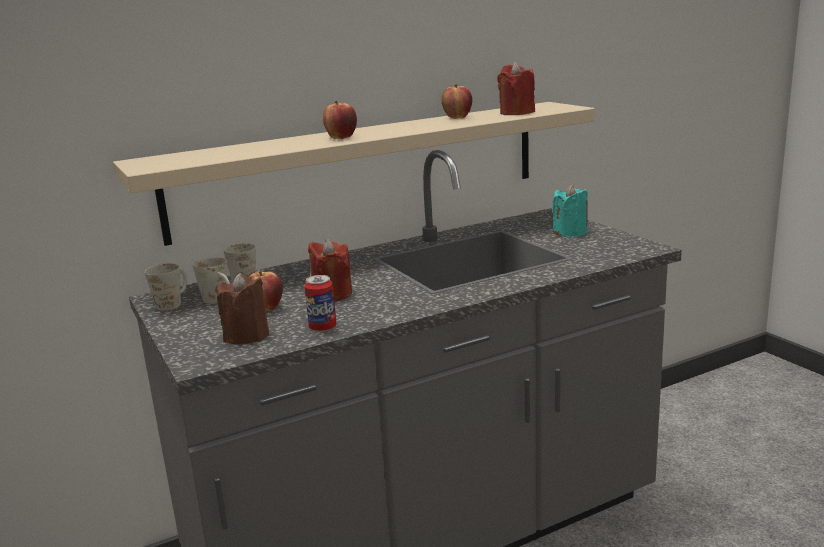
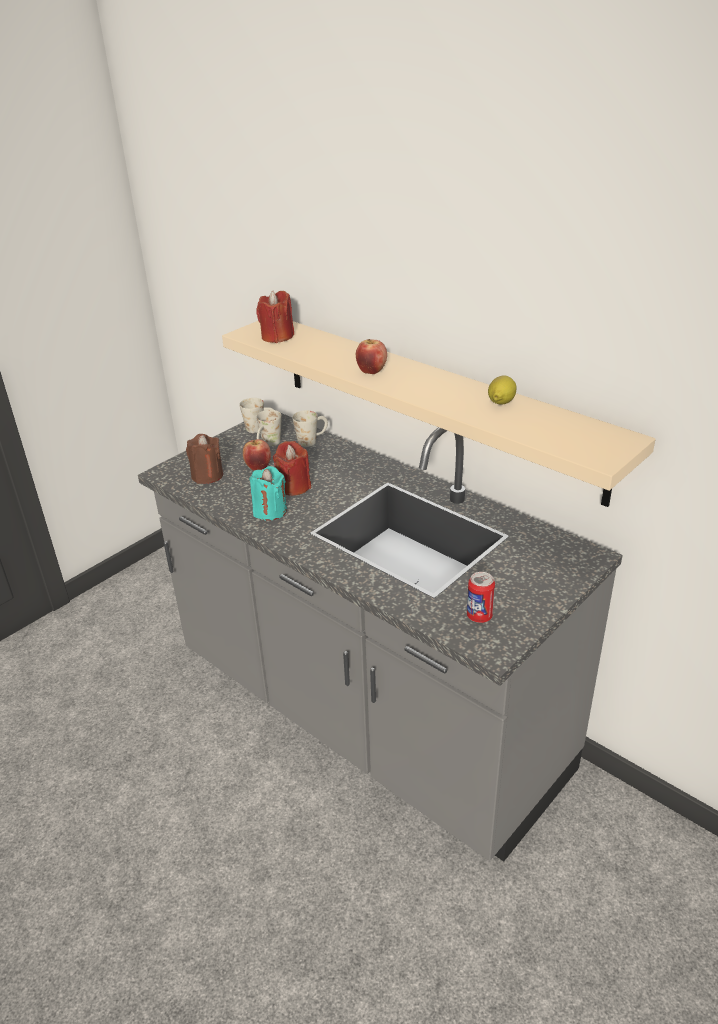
camera: 70 degrees right, 15 degrees up
can [304,275,337,332] -> can moved to [467,572,495,623]
apple [442,84,472,119] -> lemon [488,376,516,404]
red candle [497,62,535,115] -> red candle moved to [256,290,294,343]
turquoise candle [552,184,588,237] -> turquoise candle moved to [249,466,287,520]

